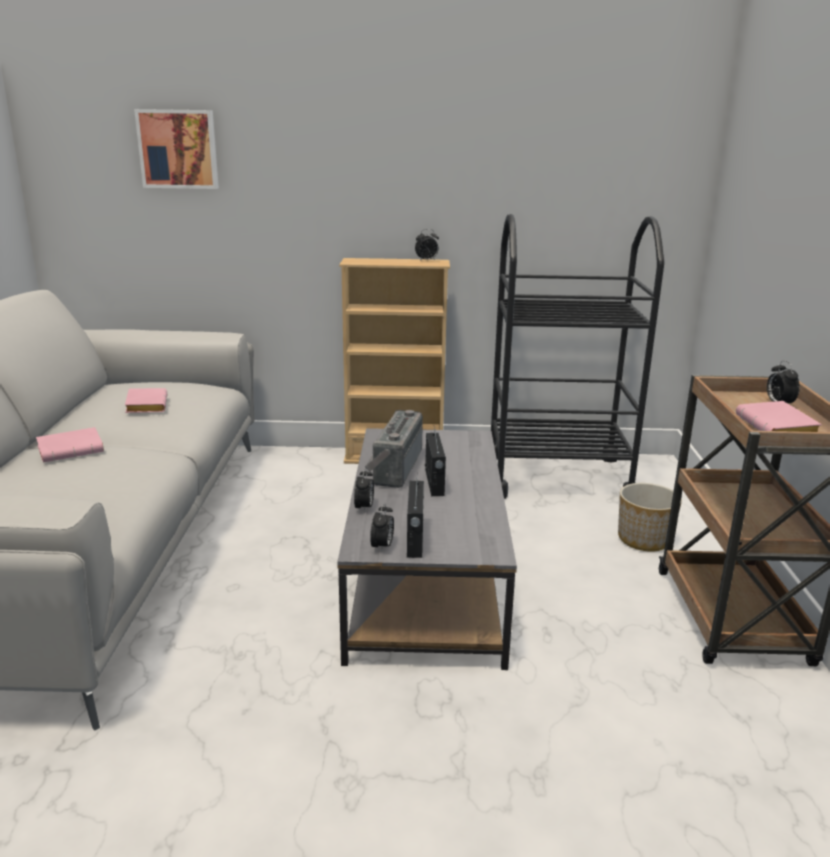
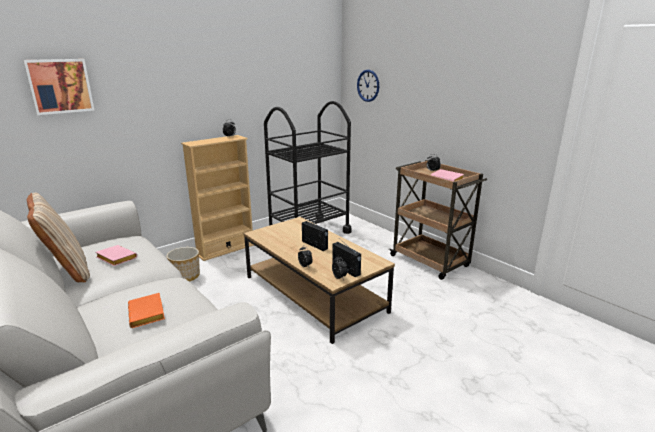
camera: 40 degrees left, 0 degrees up
pink book [36,427,104,463] -> none
grey coffee table [337,428,517,670] -> brown coffee table [244,217,395,344]
radio [365,410,423,488] -> none
planter [618,483,682,552] -> planter moved to [166,247,200,282]
none -> beige pillow [27,193,90,282]
none -> orange book [128,293,165,328]
none -> wall clock [357,70,379,102]

